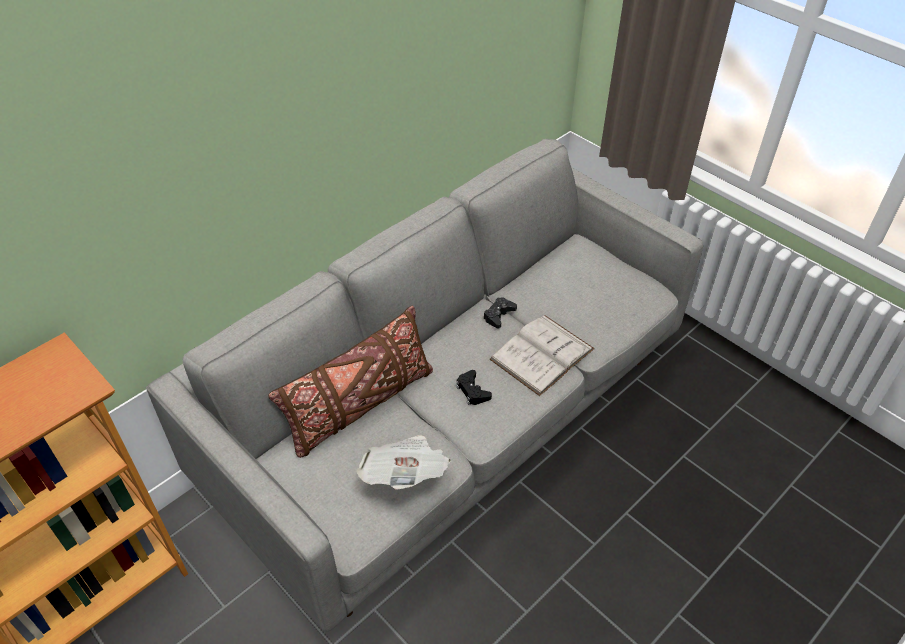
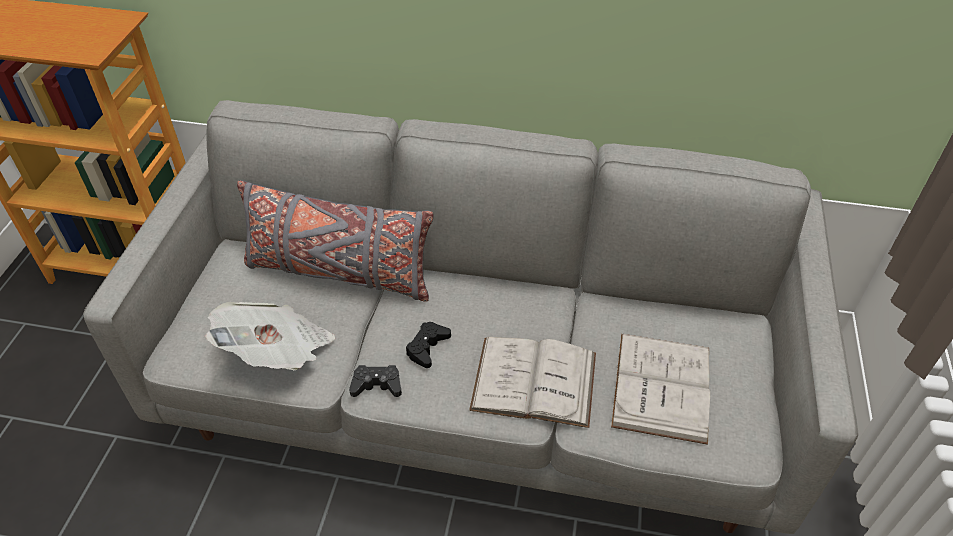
camera: 55 degrees right, 0 degrees up
brown pillow [268,305,433,458] -> grey pillow [237,180,434,302]
black game controller [483,297,517,329] -> black game controller moved to [349,365,402,397]
none -> white book [611,334,710,445]

